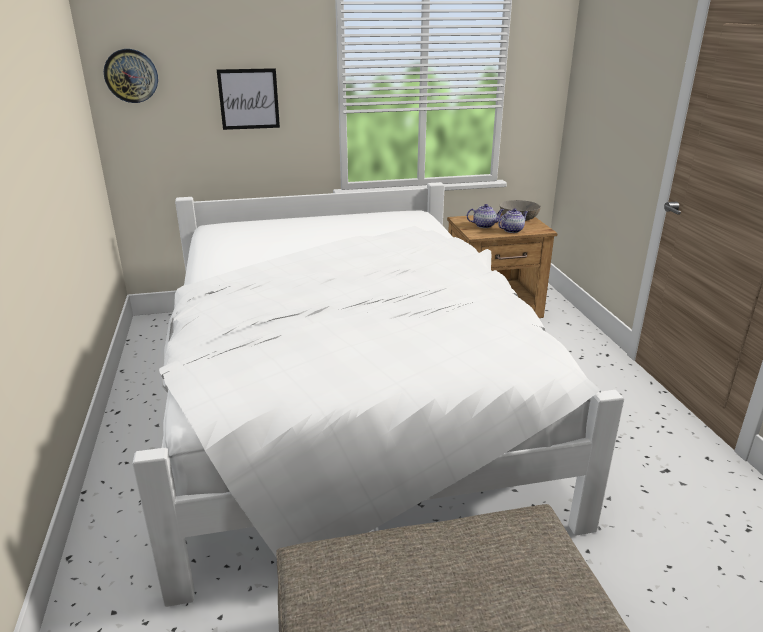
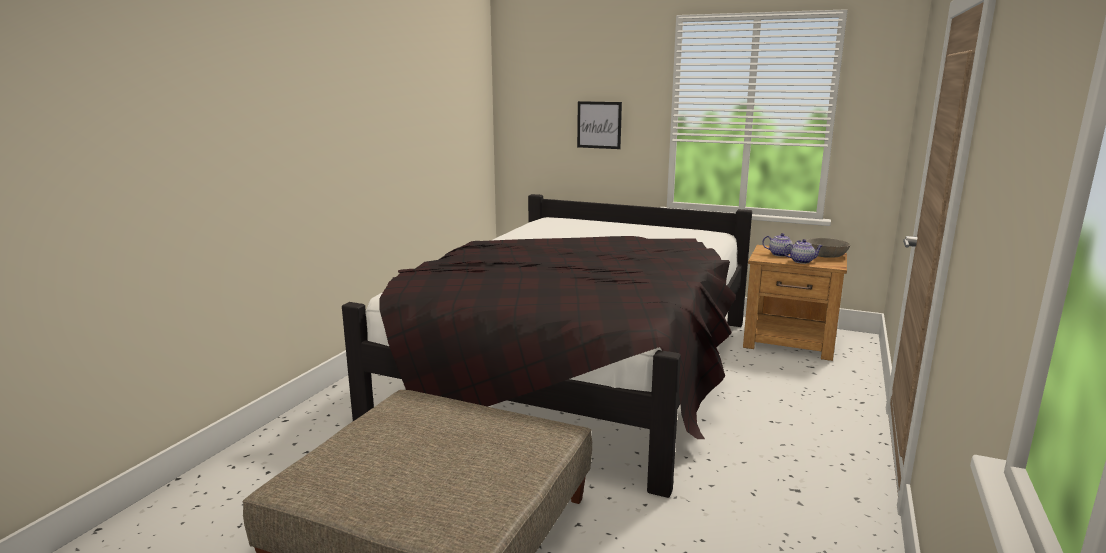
camera: 35 degrees right, 10 degrees down
wall clock [104,49,158,103] -> none
white bed [132,182,625,607] -> black bed [342,194,752,498]

